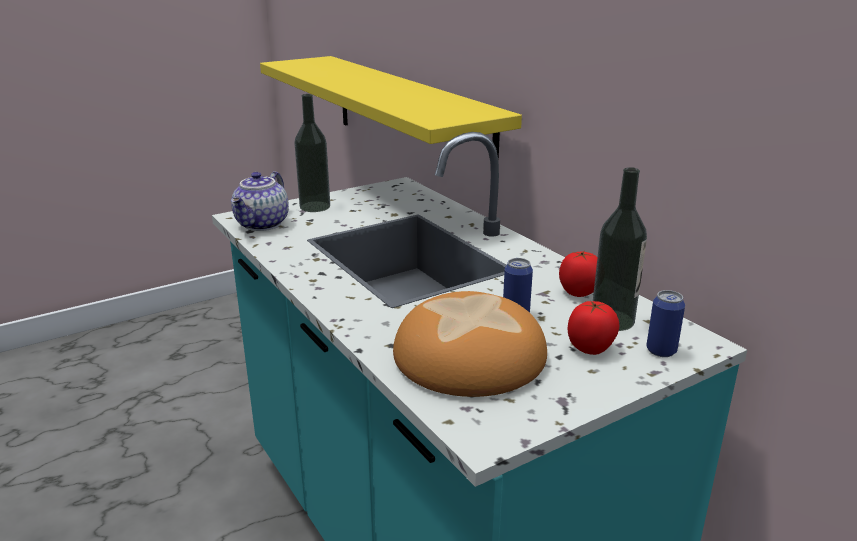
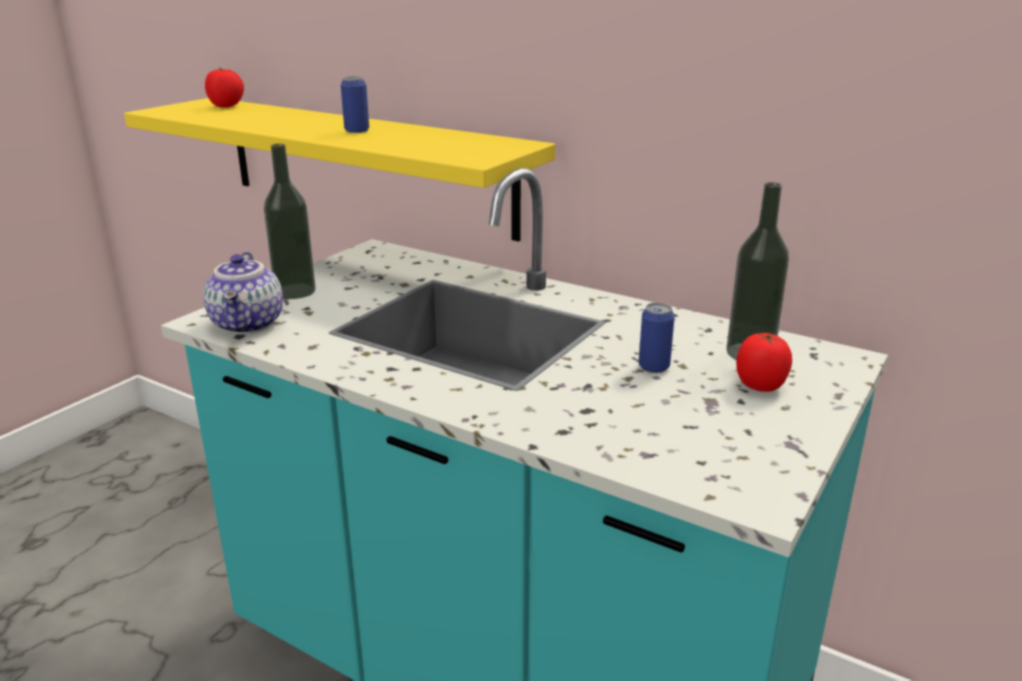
camera: 25 degrees left, 0 degrees up
bread [393,291,547,397] -> none
tomato [559,251,597,297] -> tomato moved to [205,68,244,108]
can [646,290,685,357] -> can moved to [341,76,369,133]

